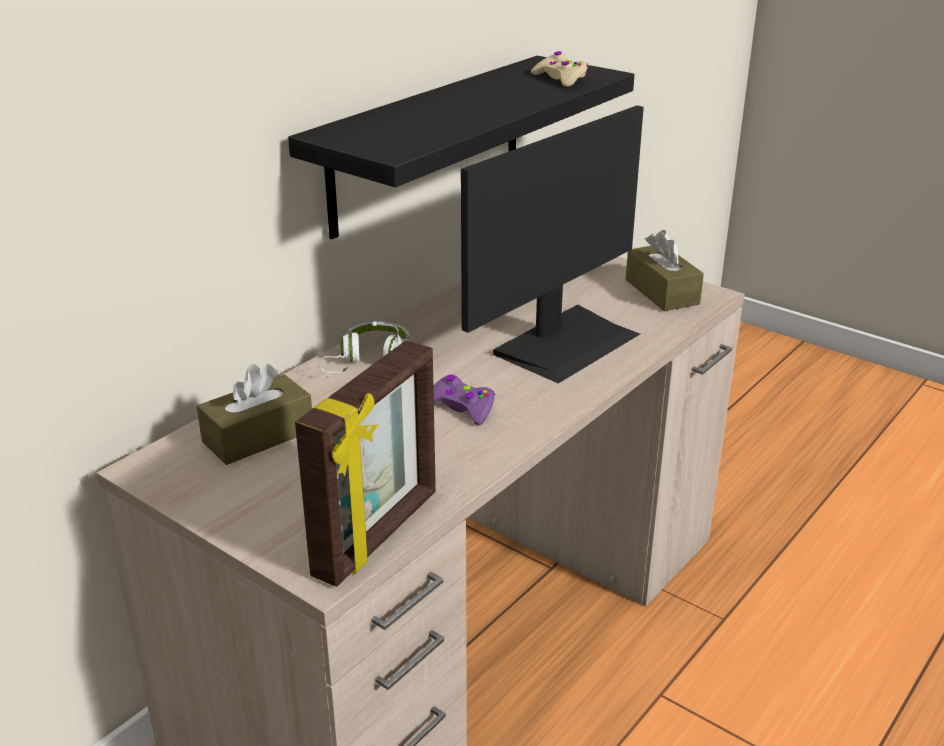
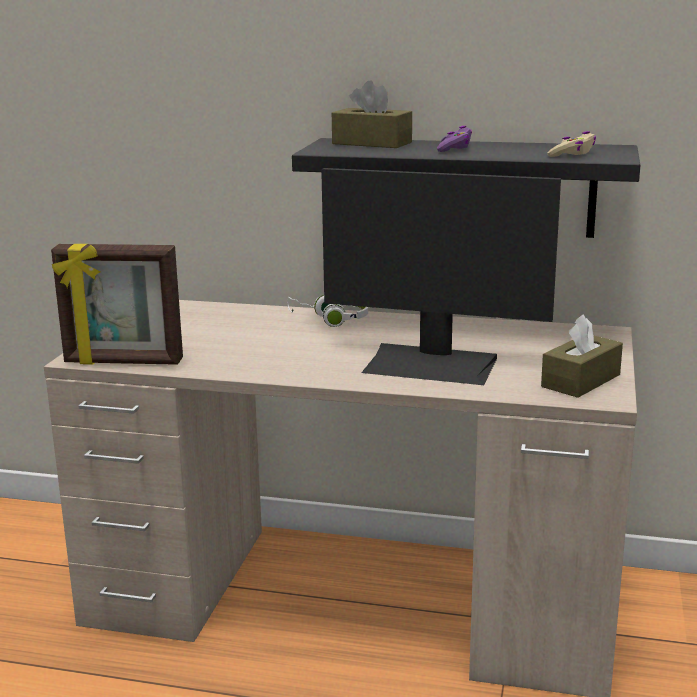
camera: 65 degrees right, 10 degrees down
brown tissue box [197,364,312,465] -> brown tissue box moved to [332,80,412,148]
purple game controller [433,374,495,425] -> purple game controller moved to [437,126,472,152]

